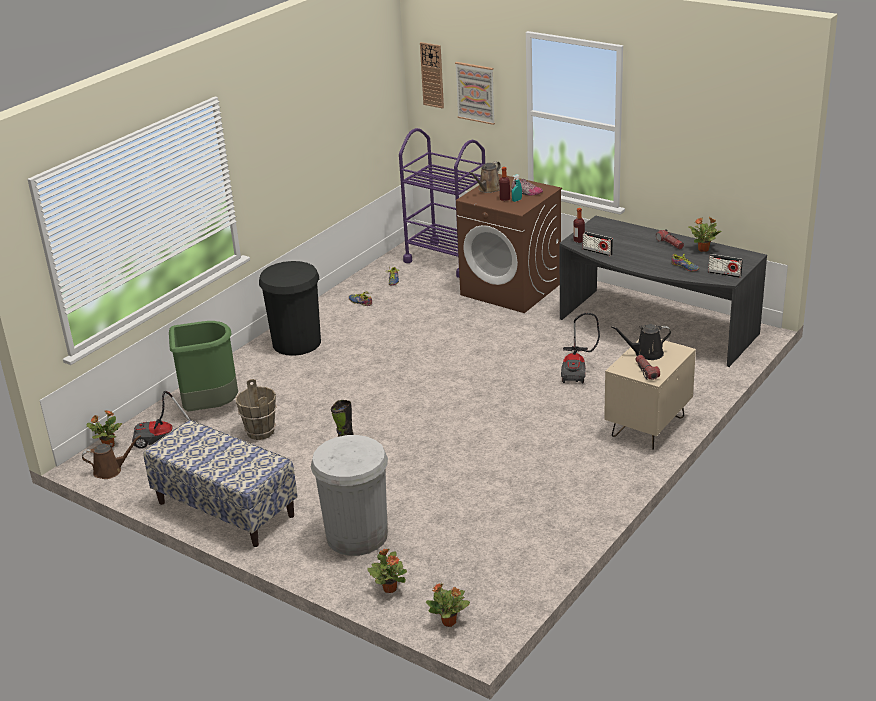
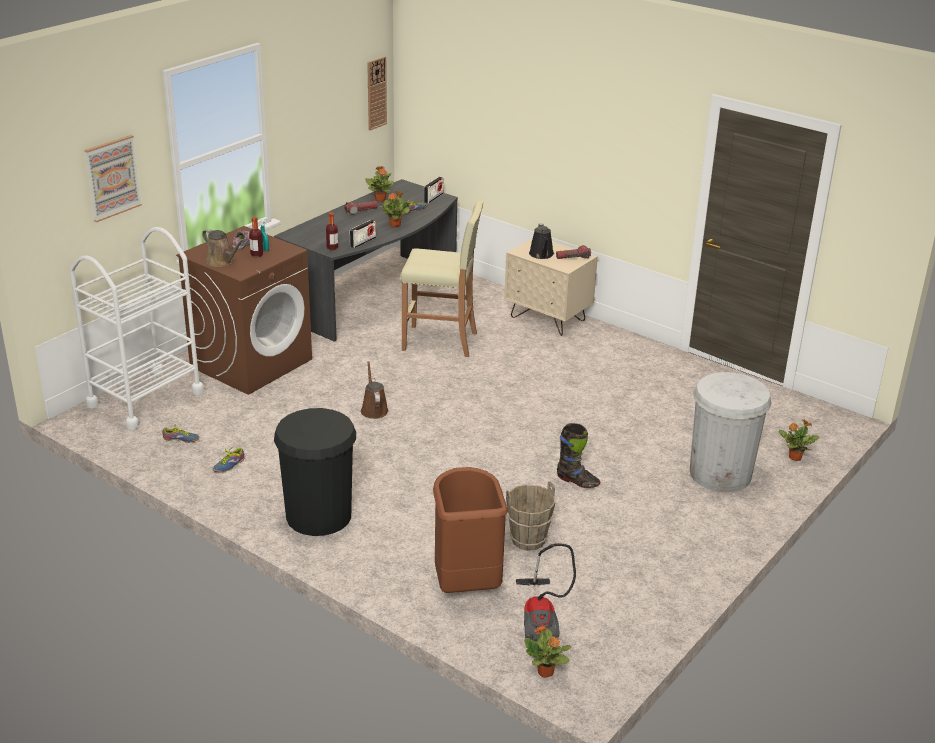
camera: 90 degrees left, 0 degrees up
brown watering can [82,435,141,479] -> brown watering can moved to [361,361,389,419]
bench [144,420,298,547] -> none
green trash can [169,321,238,412] -> brown trash can [433,467,508,593]
purple cart [399,128,485,278] -> white cart [70,227,204,430]
wall clock [420,42,444,109] -> wall clock moved to [367,56,387,130]
potted plant [426,583,470,627] -> potted plant moved to [380,191,412,228]
vacuum cleaner [561,313,600,383] -> beige stool [400,201,483,357]

